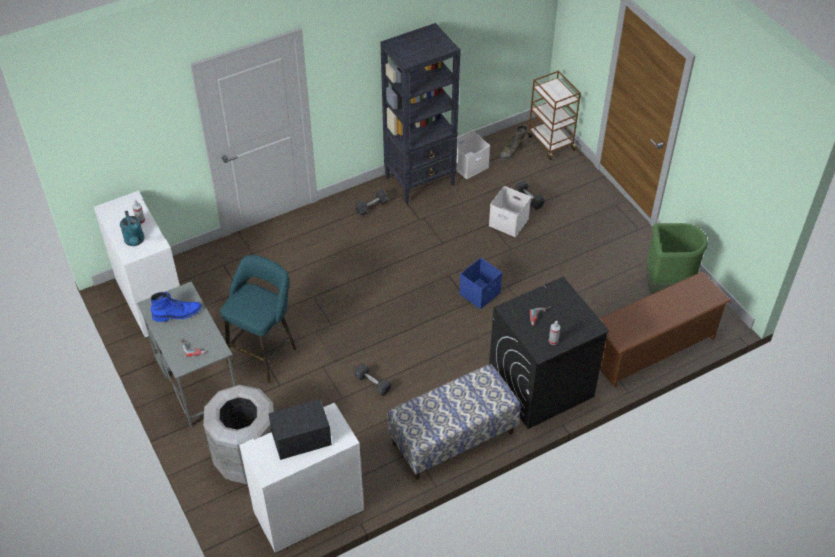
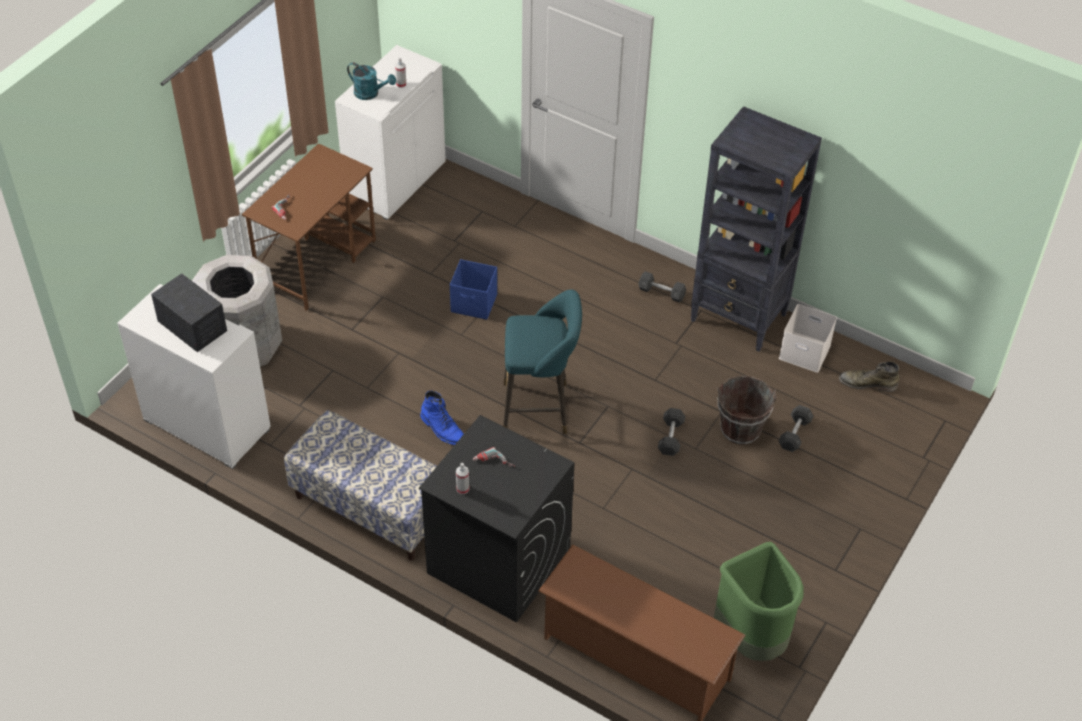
camera: 60 degrees right, 0 degrees up
turquoise watering can [120,211,145,246] -> turquoise watering can turned 105 degrees counterclockwise [347,62,396,100]
grey desk [137,282,236,427] -> brown desk [242,143,376,311]
blue boot [151,292,202,322] -> blue boot moved to [420,391,464,445]
turquoise stool [220,255,297,383] -> turquoise stool moved to [503,290,582,434]
grey dumbbell [354,364,392,396] -> grey dumbbell moved to [658,408,685,456]
blue storage box [459,258,502,309] -> blue storage box moved to [450,259,497,320]
white storage box [489,186,531,237] -> brown bucket [718,376,776,445]
brown cart [527,71,581,160] -> none

